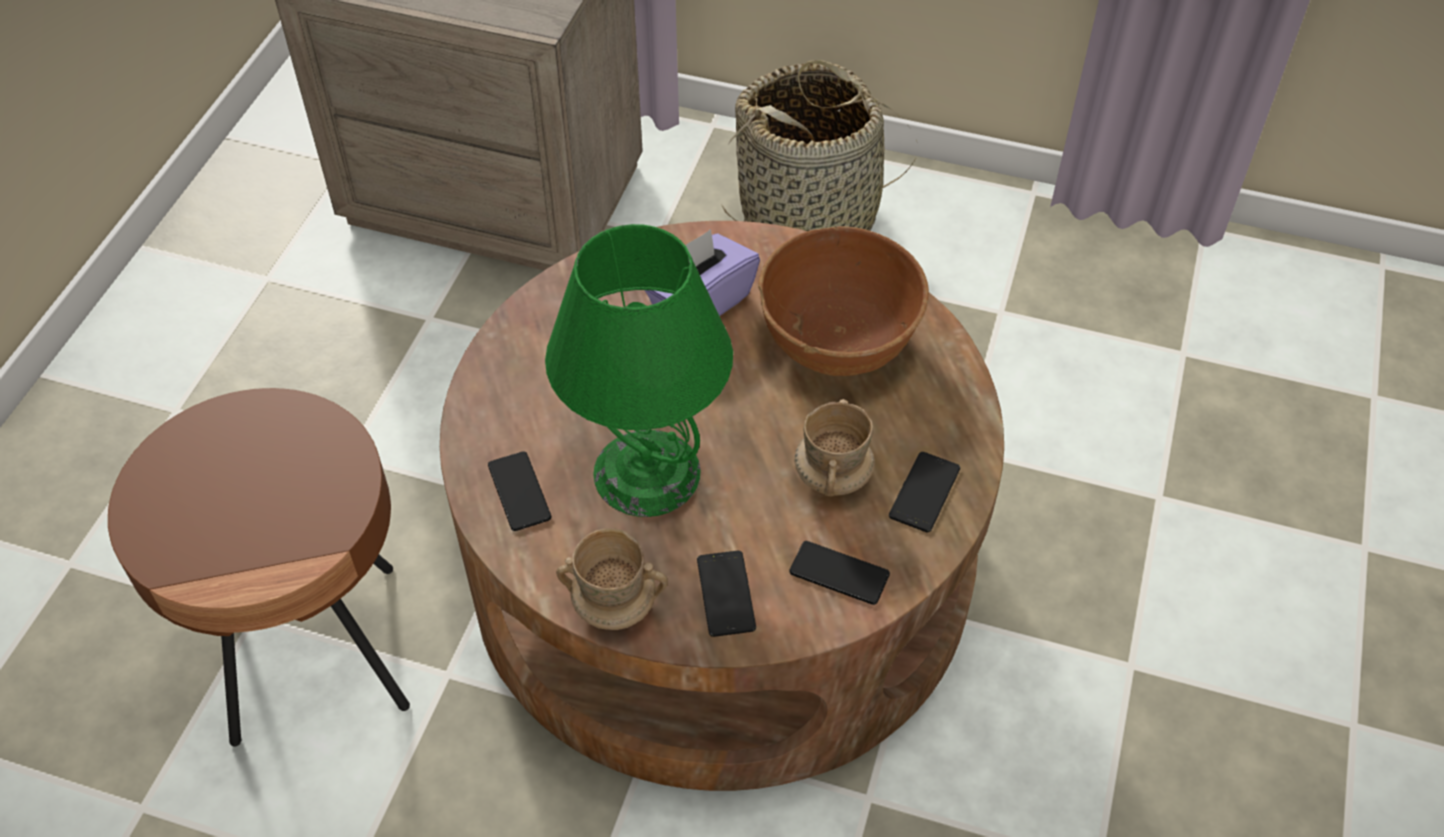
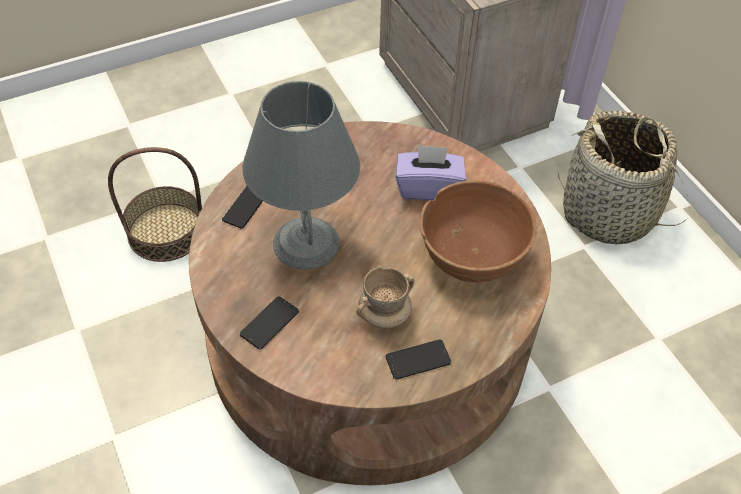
camera: 45 degrees right, 0 degrees up
brown side table [108,388,410,747] -> basket [108,147,202,262]
green table lamp [545,224,733,517] -> grey table lamp [242,81,360,270]
beige mug [556,528,668,630] -> none
phone [789,541,890,605] -> none

